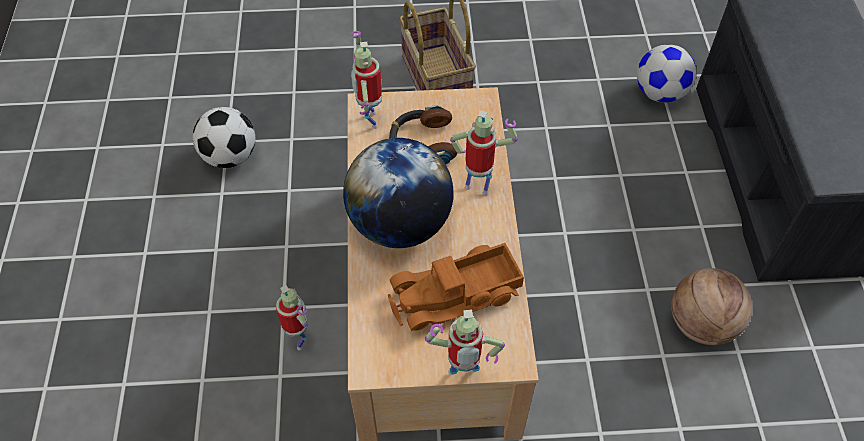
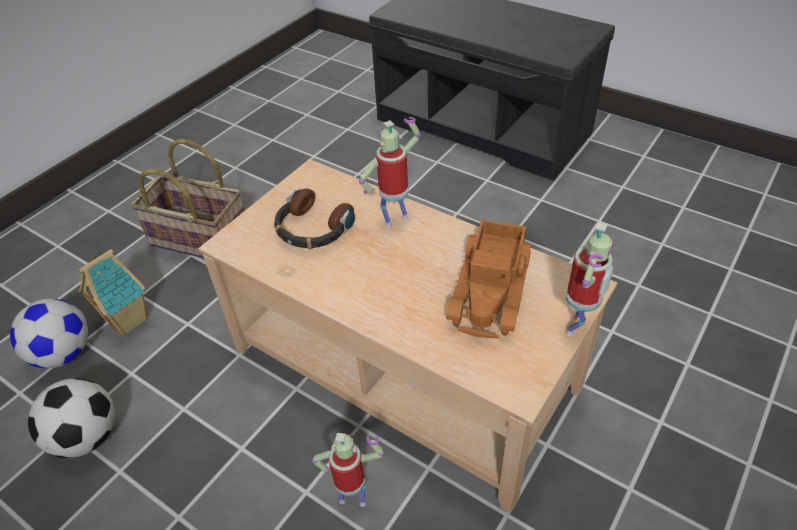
camera: 50 degrees left, 10 degrees down
globe [343,138,454,248] -> none
toy robot [351,31,382,129] -> none
football [637,45,696,103] -> football moved to [10,299,88,368]
basketball [671,268,752,345] -> none
none -> toy house [78,249,148,336]

